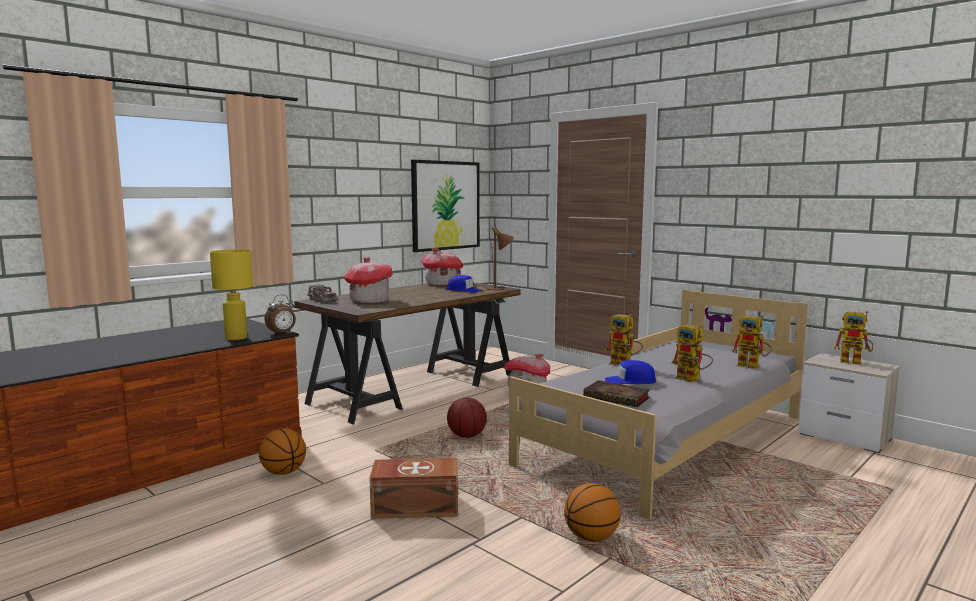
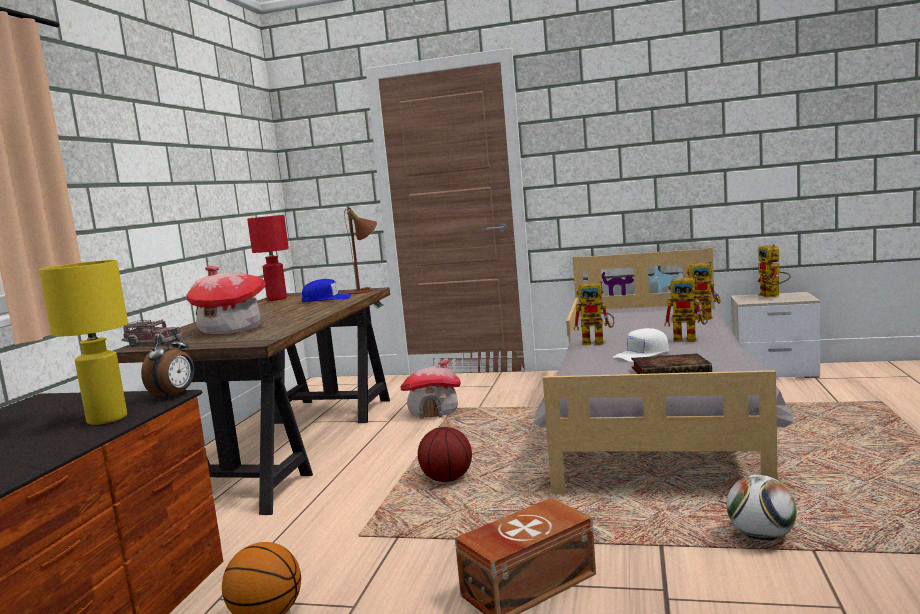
camera: 30 degrees left, 0 degrees up
picture [411,160,480,252] -> none
toy house [421,248,463,285] -> red table lamp [247,215,289,301]
basketball [564,483,621,542] -> football [727,475,797,542]
blue cap [604,360,656,384] -> white cap [613,328,669,362]
toy robot [834,311,873,365] -> toy robot turned 90 degrees clockwise [758,244,791,298]

